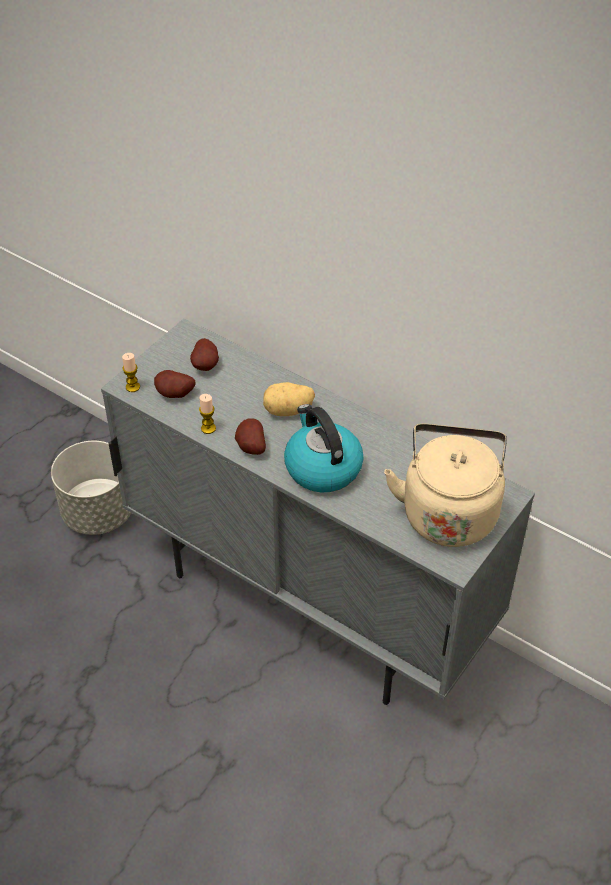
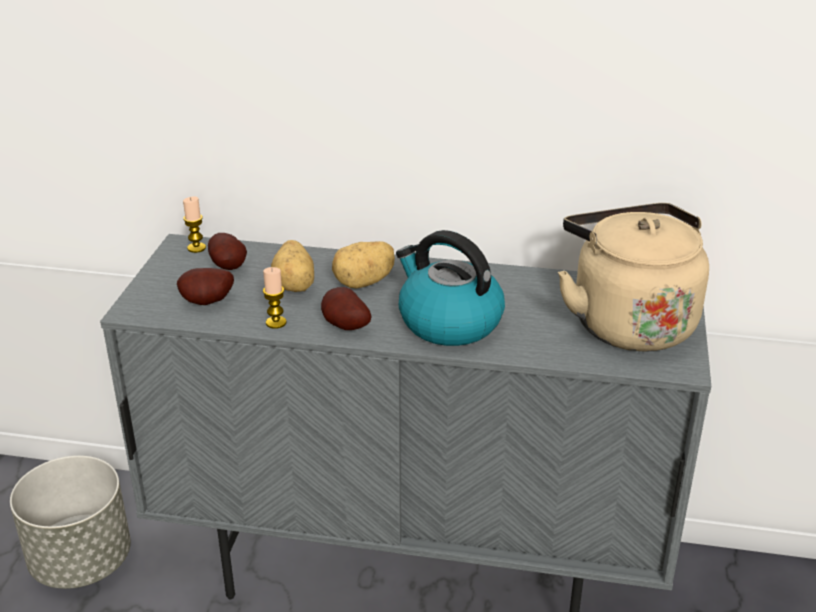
camera: 25 degrees left, 15 degrees down
candle [122,353,140,392] -> candle moved to [183,196,206,253]
none -> potato [271,240,314,292]

